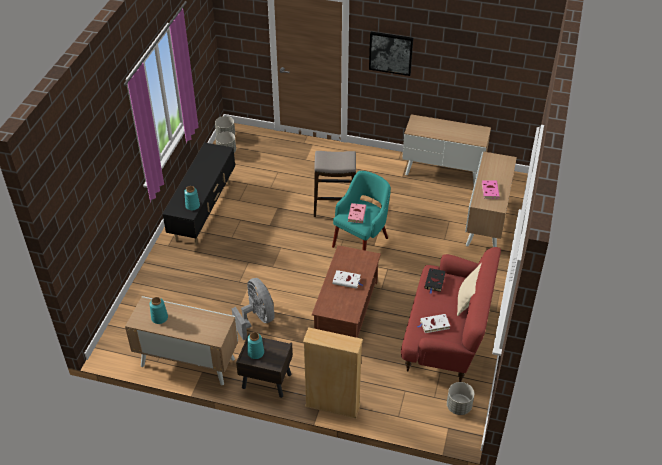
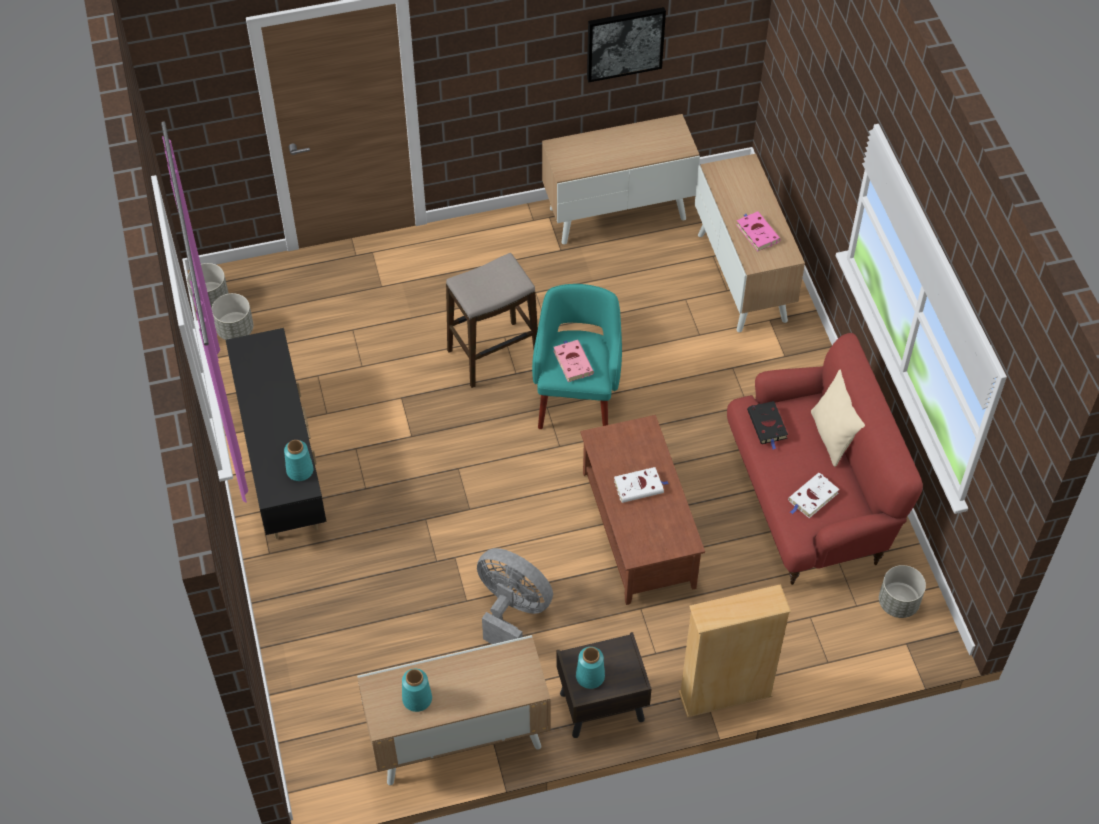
camera: 30 degrees left, 10 degrees up
picture [369,32,413,76] -> picture moved to [587,7,666,83]

